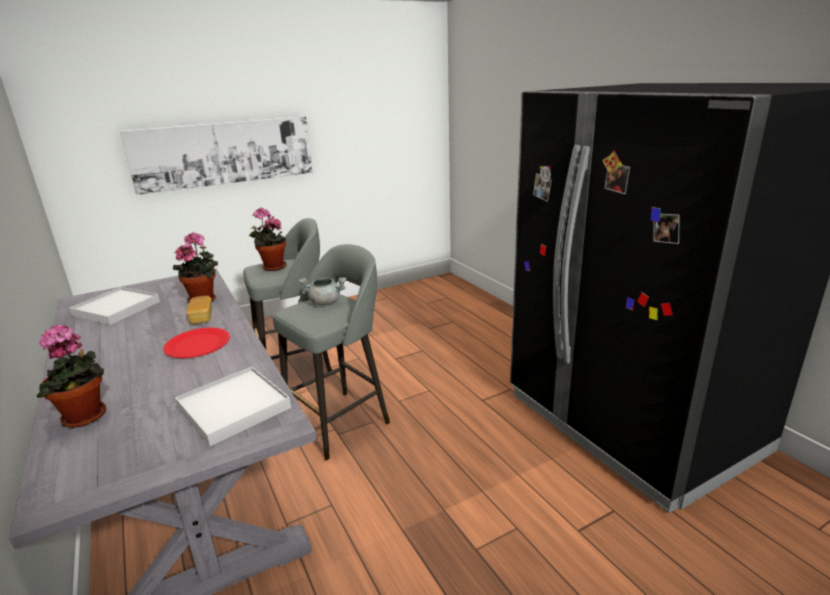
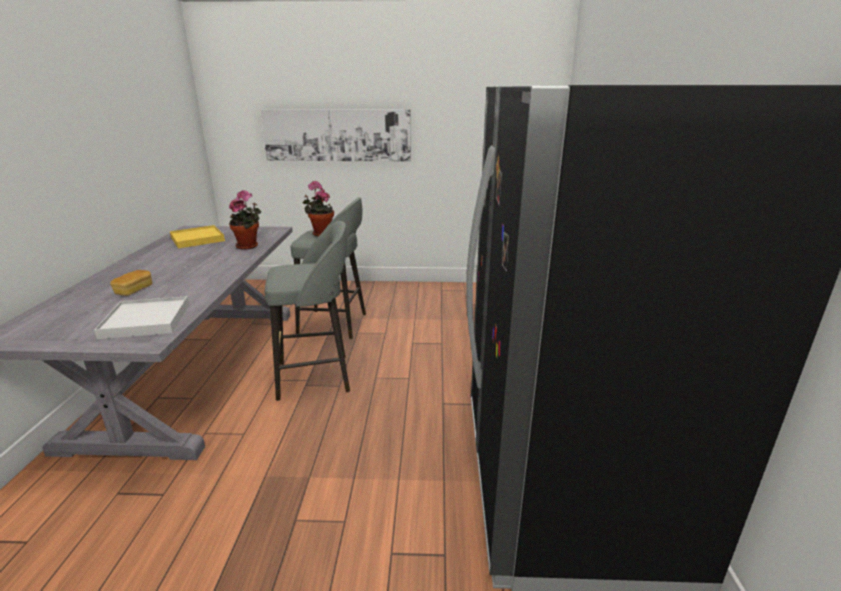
camera: 30 degrees right, 0 degrees up
potted plant [37,325,106,428] -> none
white tray [69,287,160,325] -> yellow tray [170,225,225,248]
red plate [163,327,230,358] -> none
bread [186,296,212,324] -> bread moved to [110,270,152,296]
grey cooking pot [299,277,346,305] -> none

